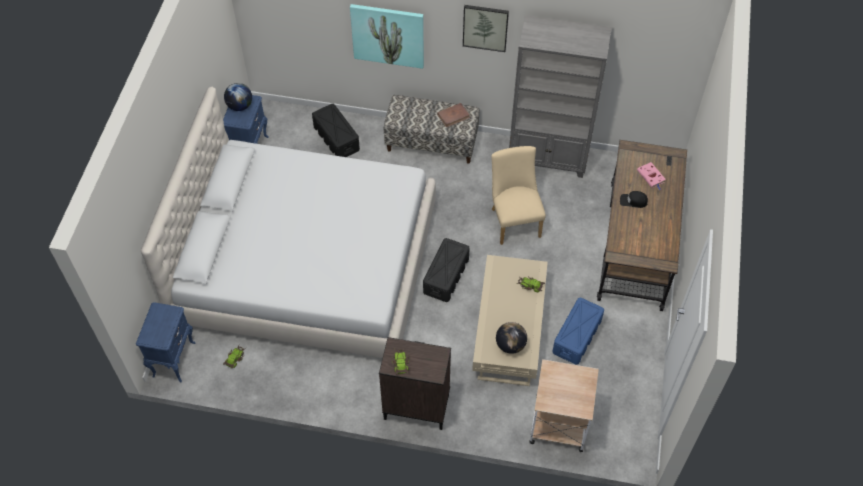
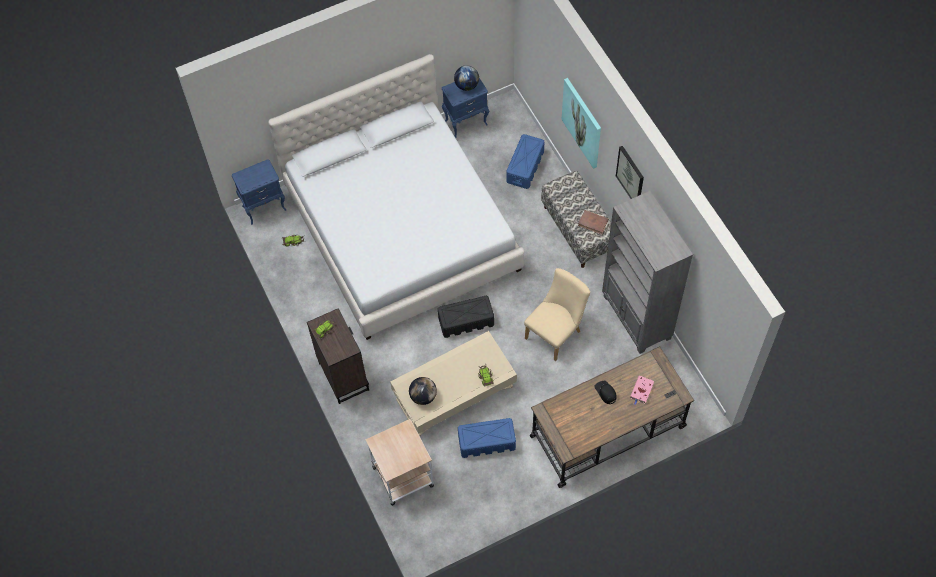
camera: 55 degrees right, 5 degrees up
black storage box [312,104,360,157] -> blue storage box [506,134,544,189]

